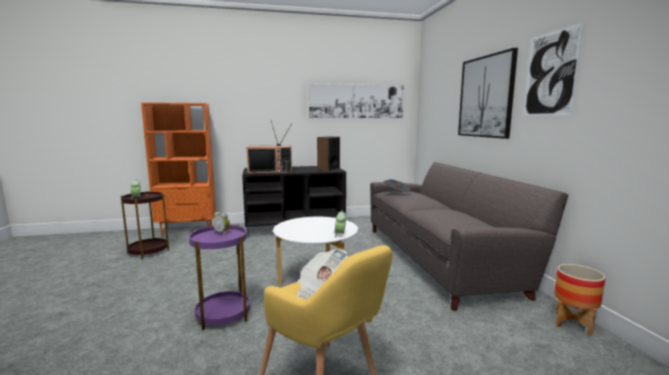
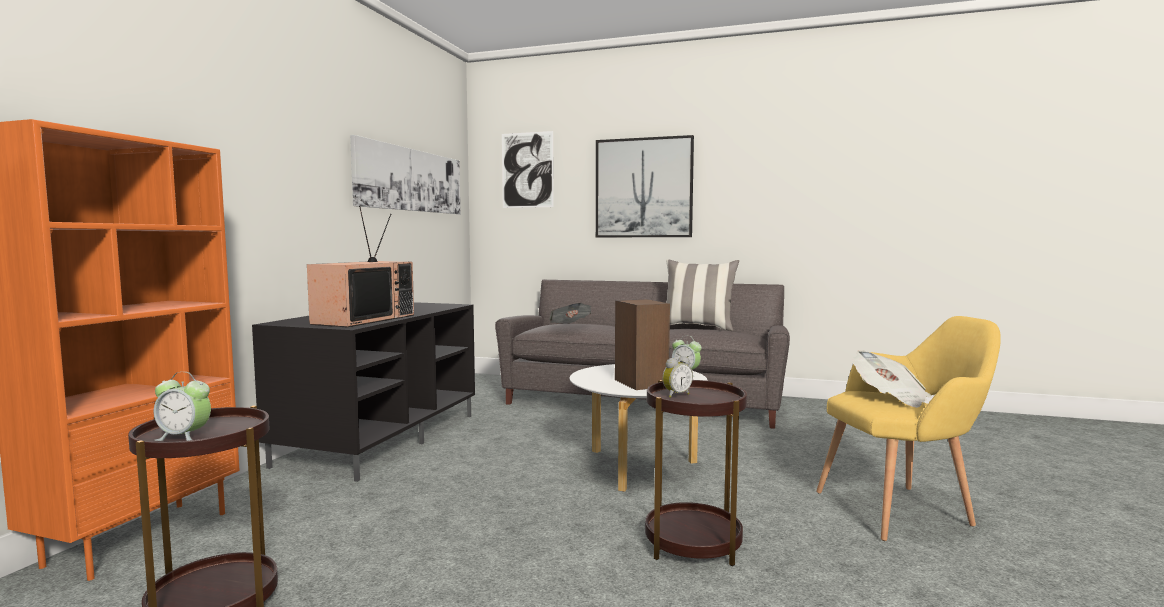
camera: 60 degrees left, 5 degrees down
purple side table [189,224,250,331] -> brown side table [645,380,747,566]
speaker [317,136,340,171] -> speaker moved to [615,299,670,390]
picture [524,23,583,116] -> picture moved to [502,131,554,208]
planter [554,264,605,336] -> none
none -> pillow [666,259,739,331]

